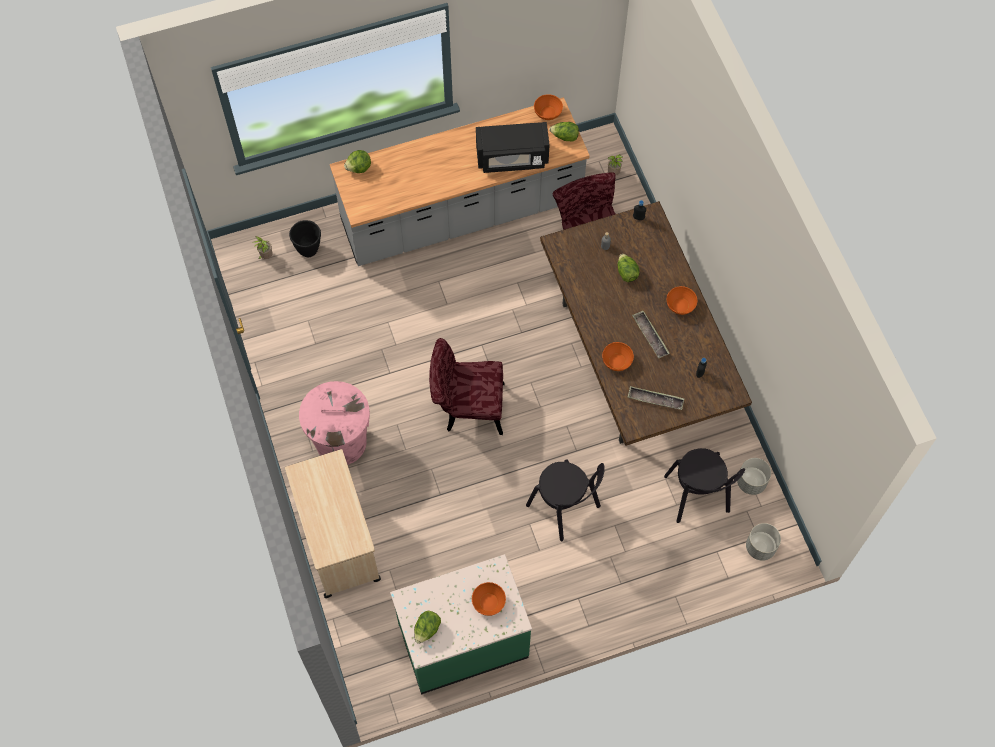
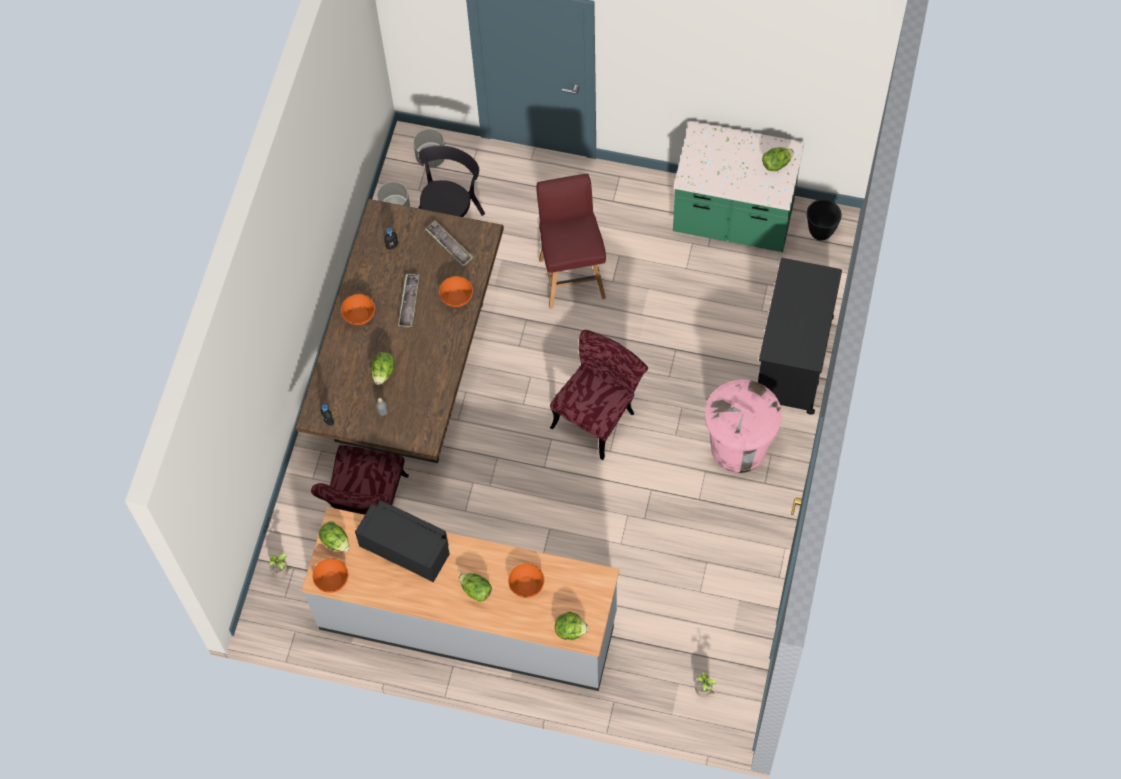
camera: 145 degrees left, 0 degrees up
beige cart [285,449,381,598] -> black cart [758,258,842,415]
black planter [289,220,321,257] -> black planter moved to [806,199,841,241]
red chair [429,338,505,435] -> red chair turned 90 degrees counterclockwise [550,330,648,460]
orange bowl [472,582,506,616] -> orange bowl moved to [508,563,544,598]
black chair [526,459,605,542] -> red stool [536,174,606,309]
none -> lettuce [459,573,492,602]

